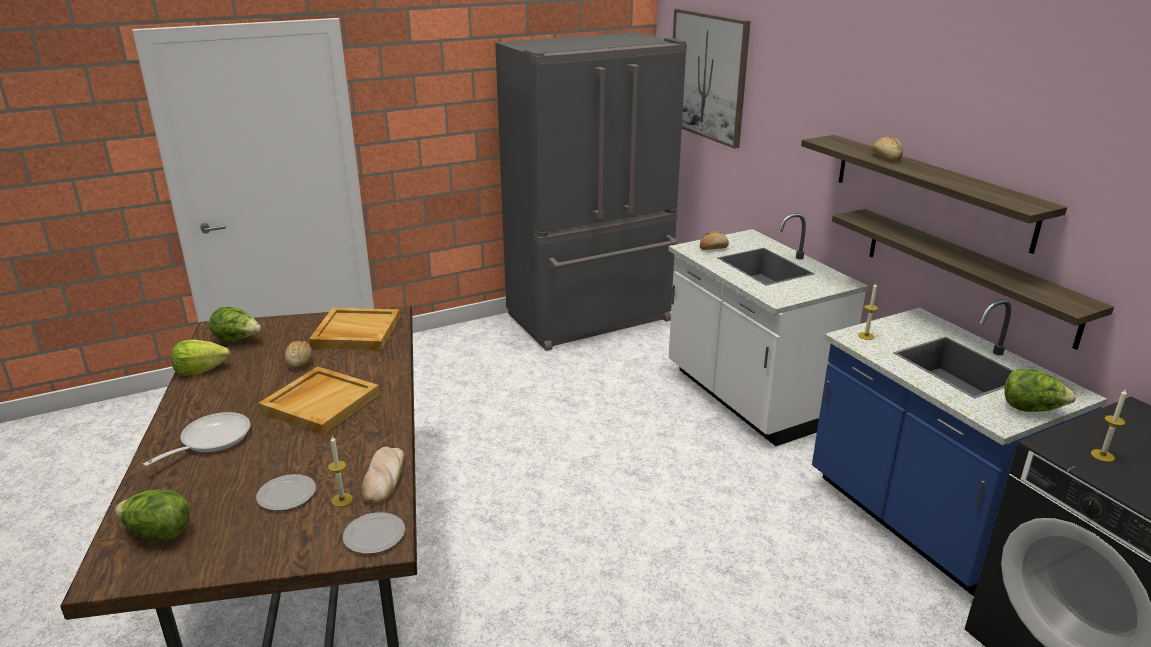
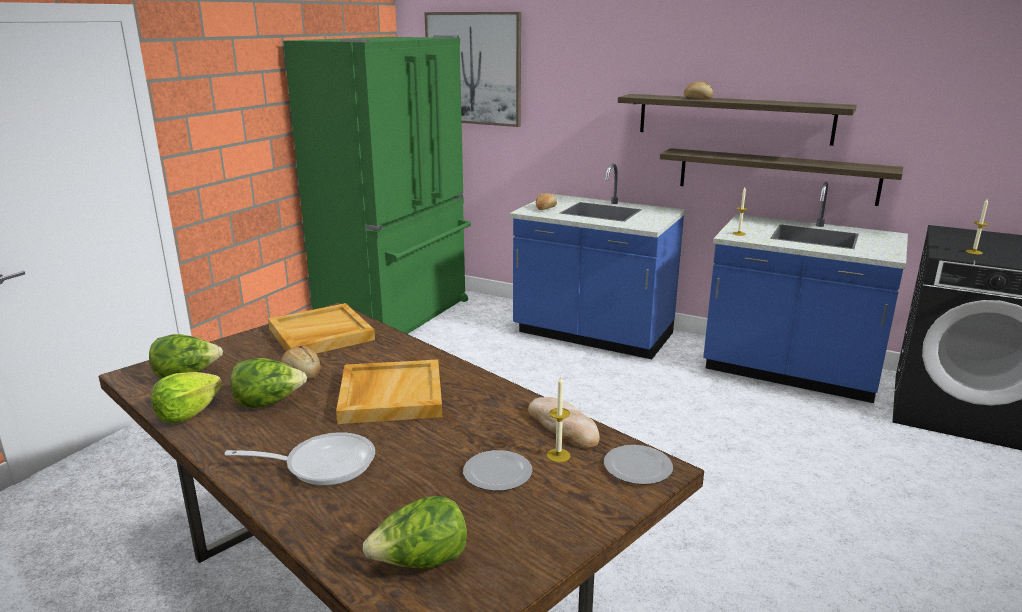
camera: 35 degrees left, 5 degrees down
frying pan [143,412,250,466] -> frying pan turned 90 degrees clockwise [225,432,375,486]
grey fridge [495,32,687,351] -> green fridge [283,35,471,334]
white counter [668,213,868,446] -> blue counter [509,163,686,359]
lettuce [1004,369,1076,412] -> lettuce moved to [230,358,307,408]

